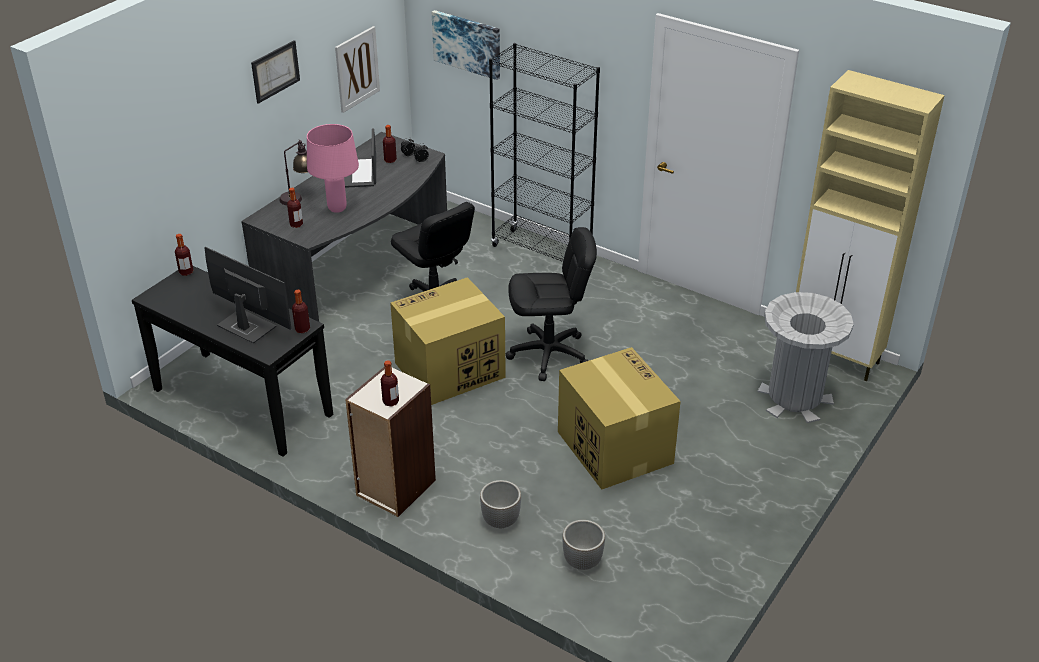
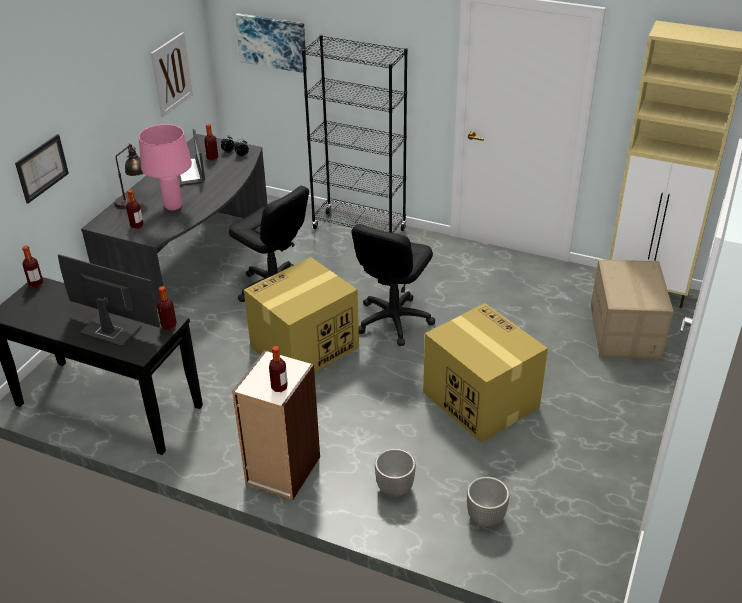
camera: 10 degrees left, 0 degrees up
picture [251,40,300,104] -> picture moved to [15,134,69,204]
black office chair [506,227,597,381] -> black office chair turned 135 degrees clockwise [351,224,435,346]
grey trash can [758,292,854,423] -> cardboard box [591,259,674,359]

